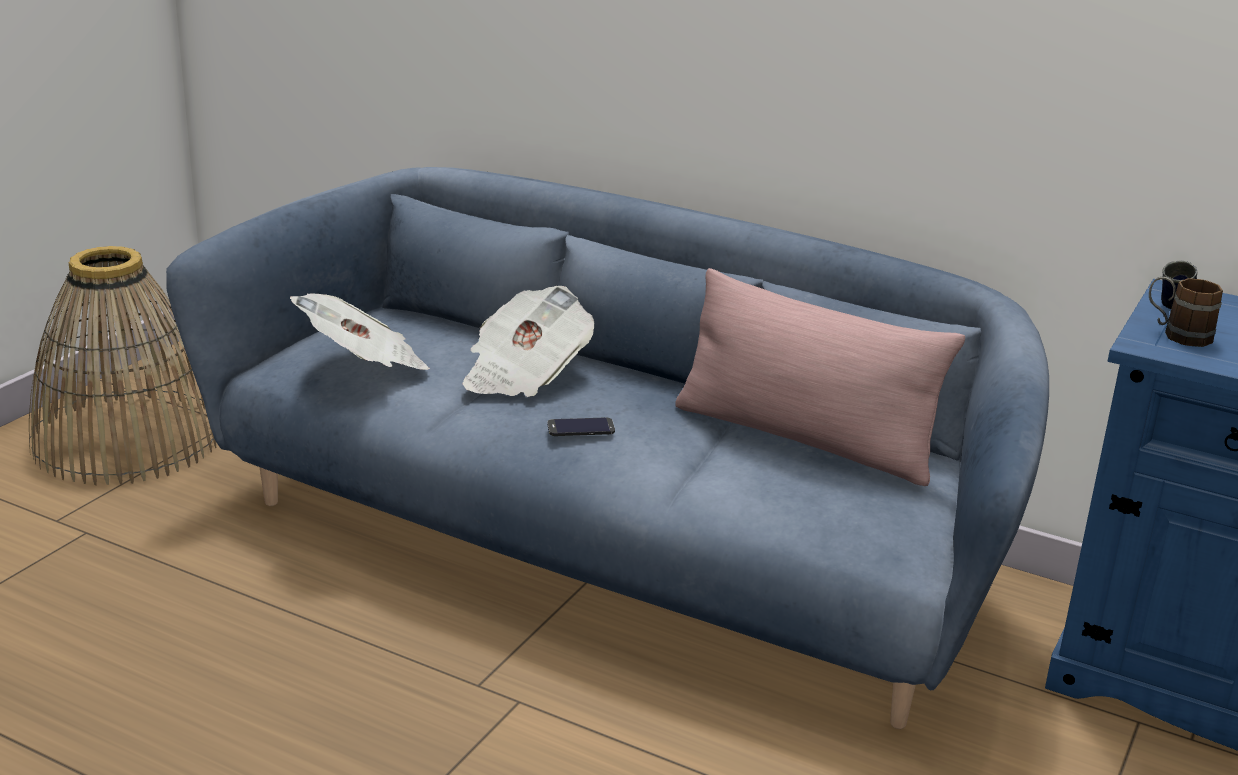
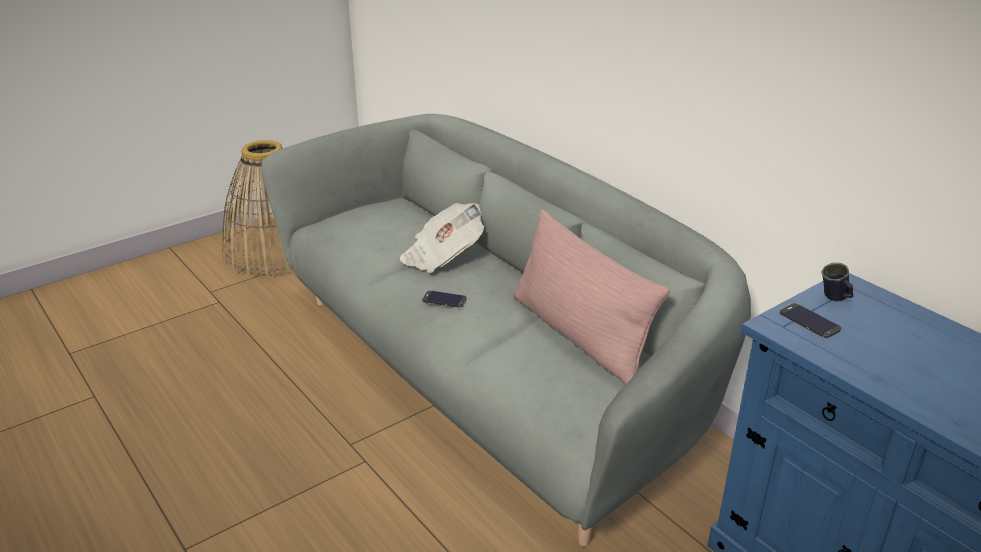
camera: 25 degrees right, 5 degrees up
blue sofa [166,167,1049,729] -> grey sofa [261,114,751,547]
newspaper [290,294,430,370] -> none
brown mug [1149,276,1223,347] -> phone [780,303,841,338]

